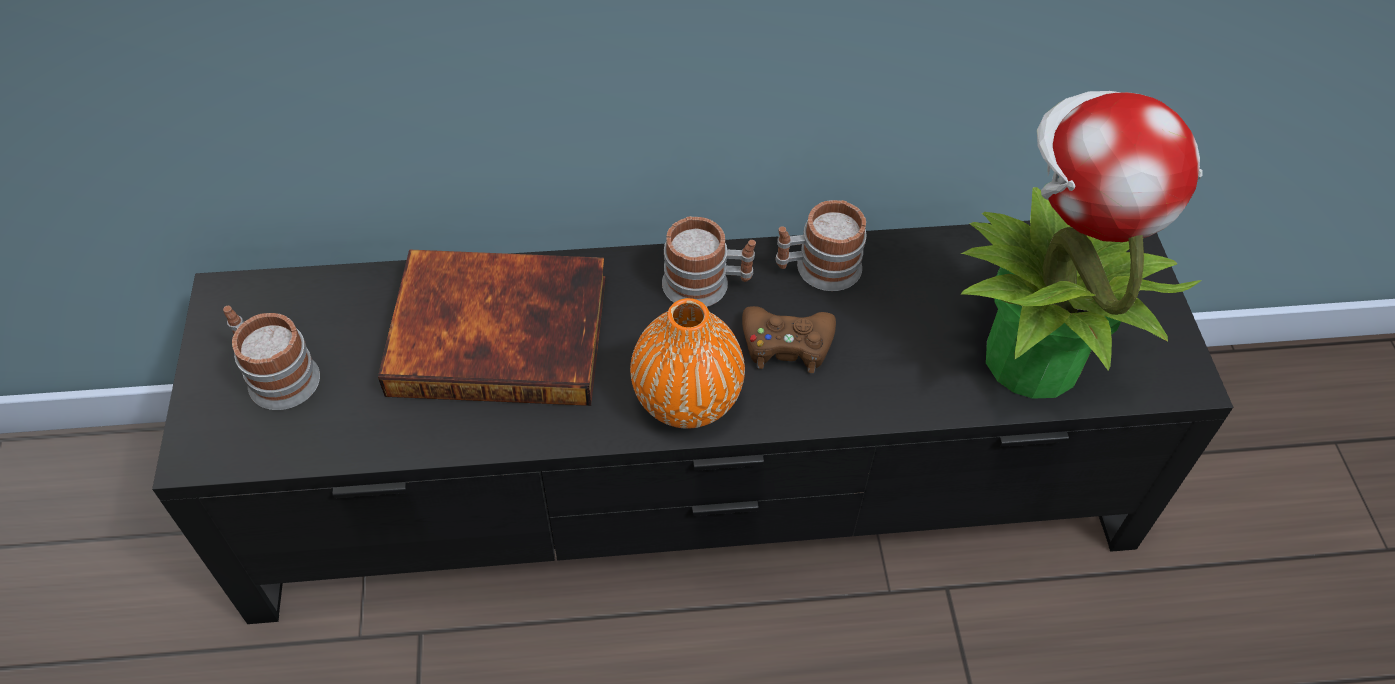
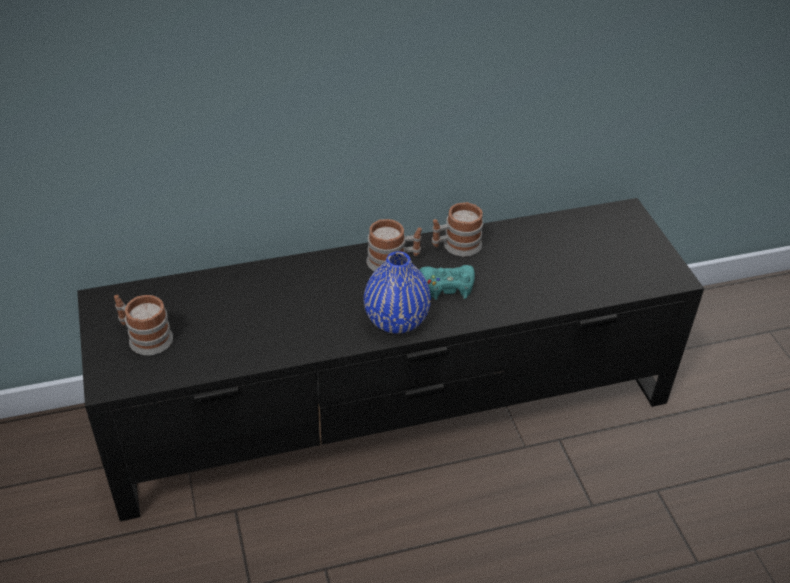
camera: 10 degrees left, 10 degrees down
book [378,249,606,406] -> none
orange vase [630,298,745,429] -> blue vase [364,251,431,334]
brown game controller [742,306,836,373] -> turquoise game controller [420,265,475,300]
potted plant [961,91,1203,399] -> none

